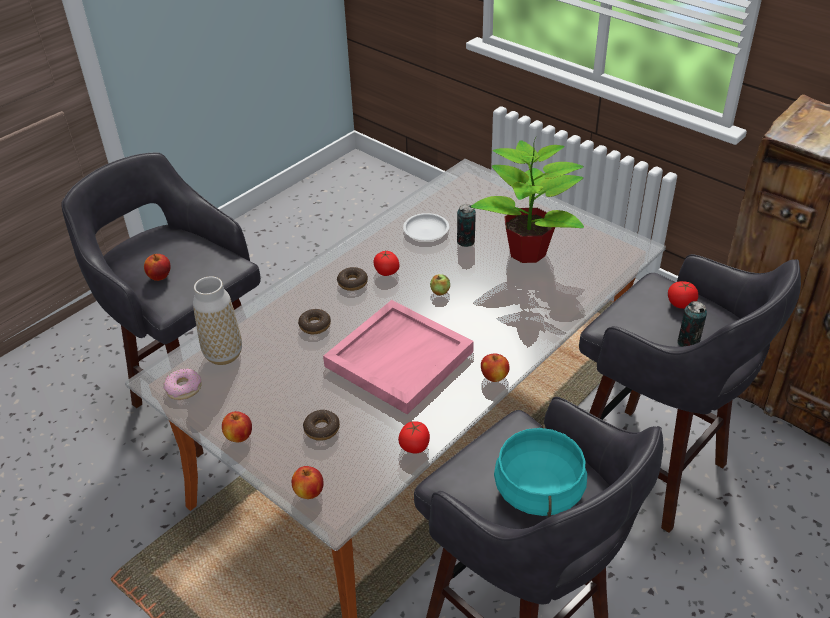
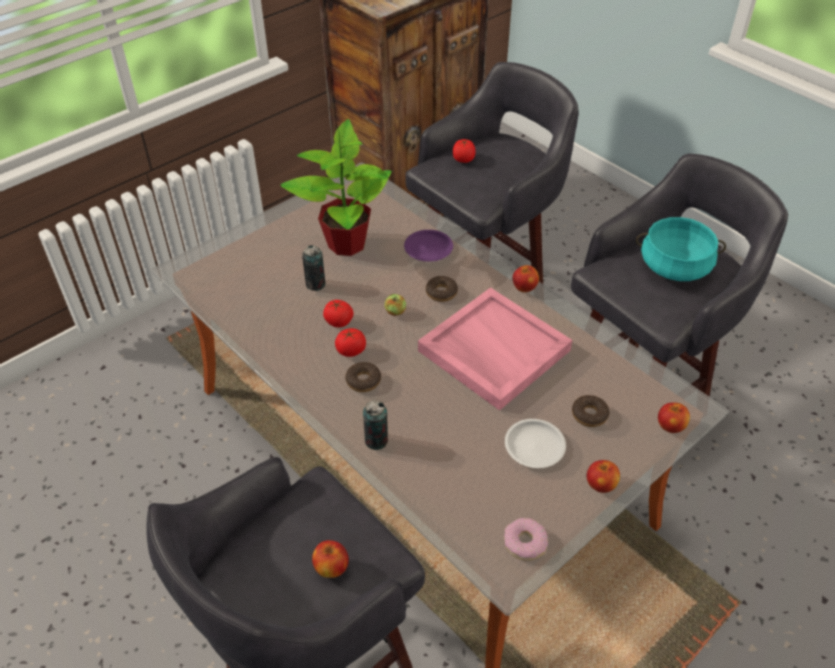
camera: 85 degrees left, 5 degrees up
vase [193,276,242,365] -> none
donut [298,309,331,334] -> donut moved to [426,276,458,302]
tomato [398,421,430,453] -> tomato moved to [323,300,354,327]
white plate [403,213,449,240] -> white plate moved to [505,419,566,468]
can [677,301,707,347] -> can moved to [363,400,388,450]
none -> purple plate [404,230,453,262]

